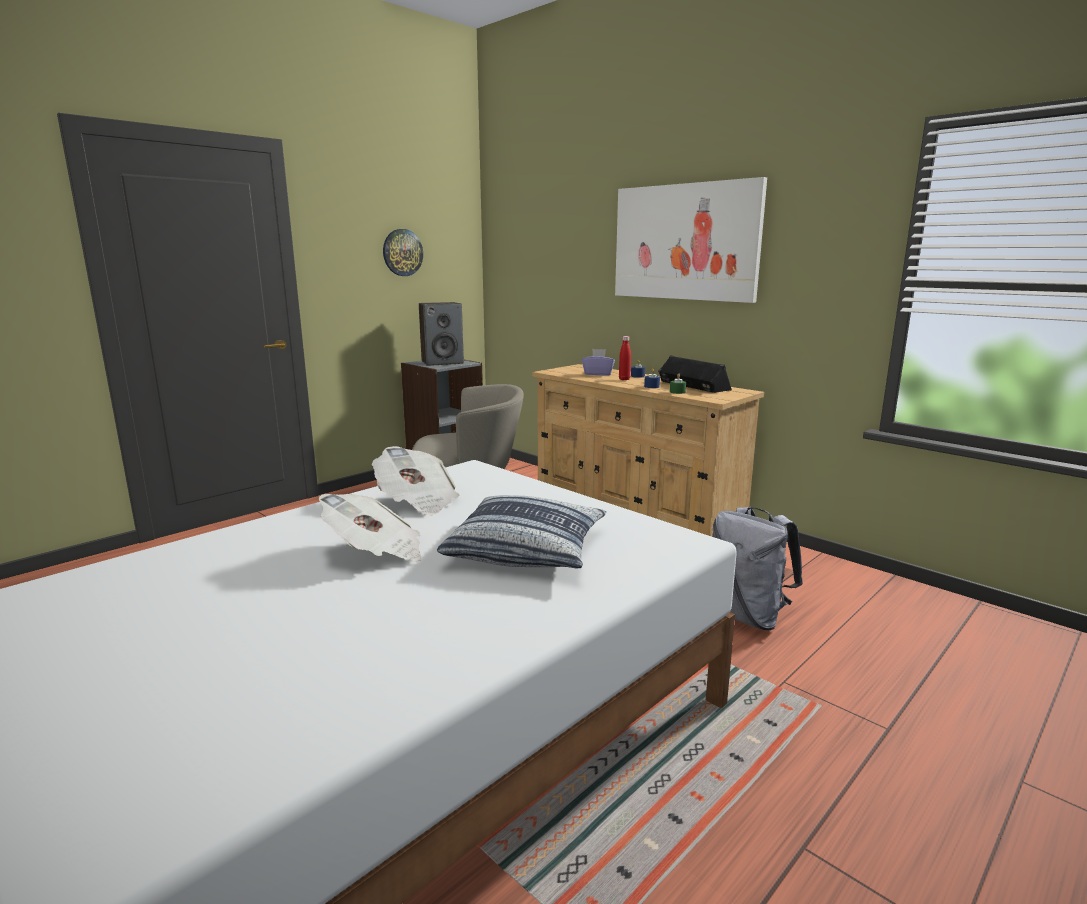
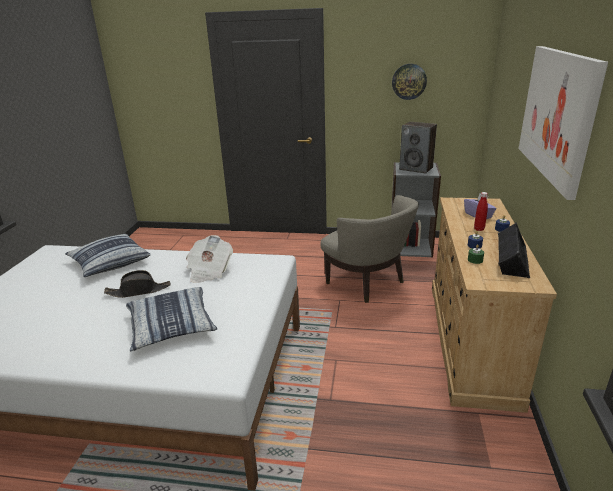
camera: 55 degrees right, 10 degrees up
newspaper [319,494,421,562] -> black hat [104,270,171,298]
grey backpack [712,507,803,630] -> none
none -> pillow [65,234,150,277]

